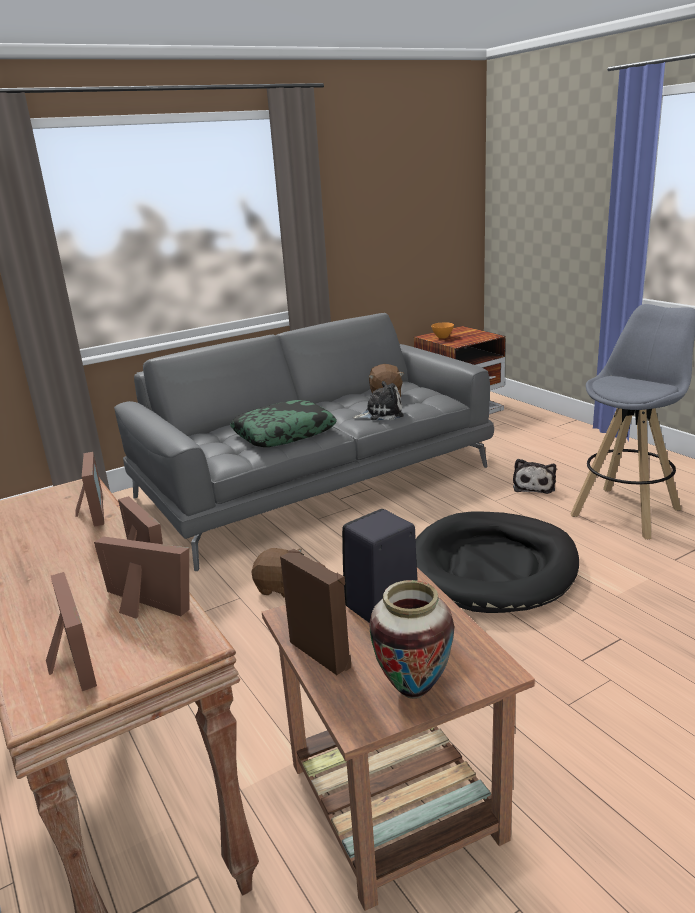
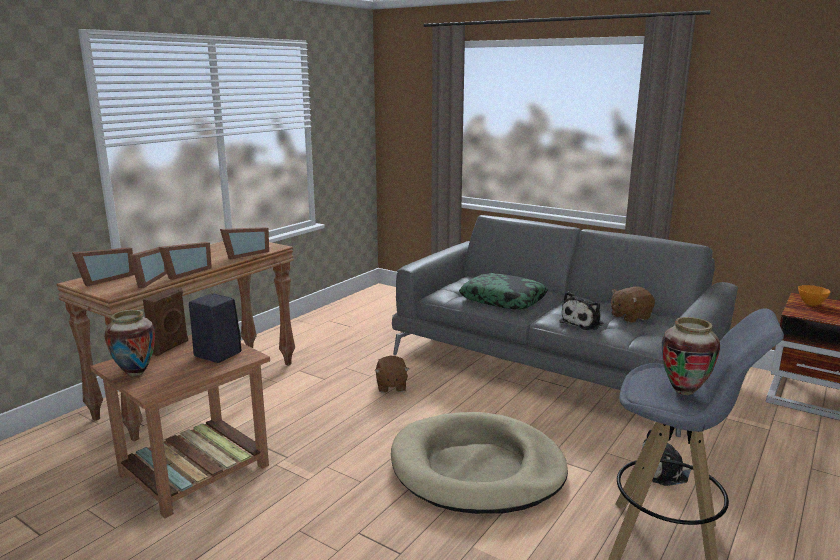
camera: 65 degrees right, 5 degrees down
plush toy [353,381,404,420] -> plush toy turned 75 degrees clockwise [559,292,603,330]
black dog bed [416,512,579,613] -> beige dog bed [391,412,568,514]
none -> vase [662,317,720,395]

